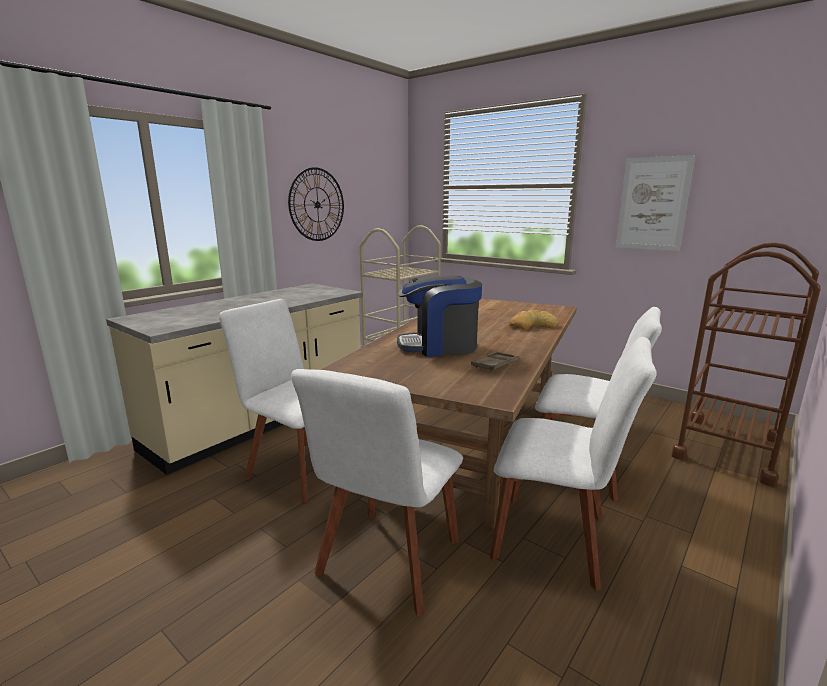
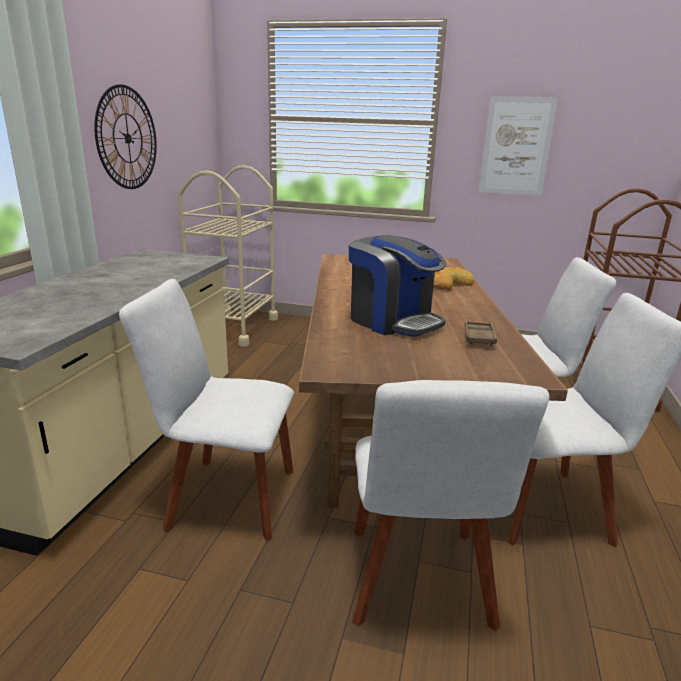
camera: 25 degrees left, 5 degrees up
coffee machine [397,275,482,357] -> coffee machine turned 105 degrees counterclockwise [349,235,446,337]

